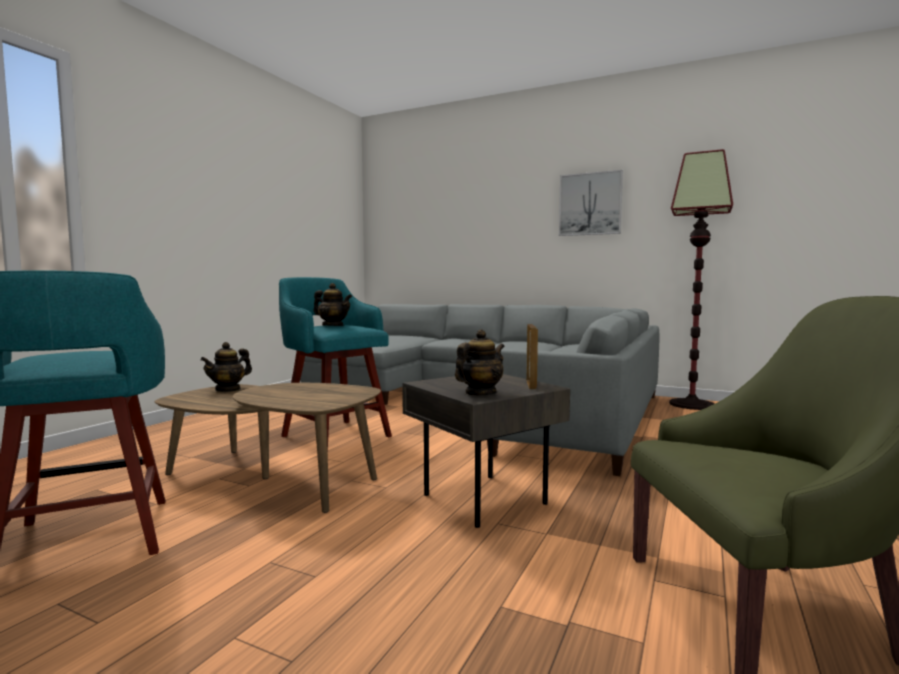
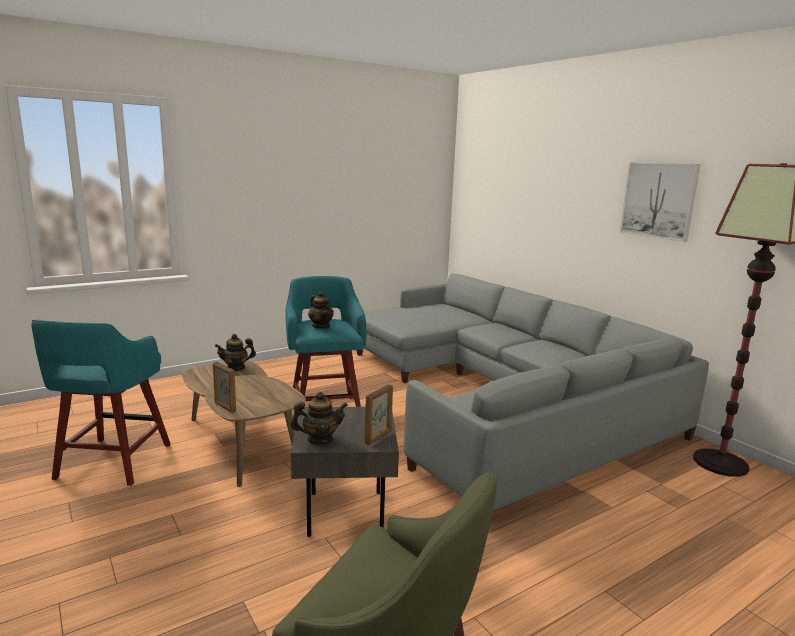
camera: 30 degrees right, 10 degrees up
none -> picture frame [213,362,236,413]

